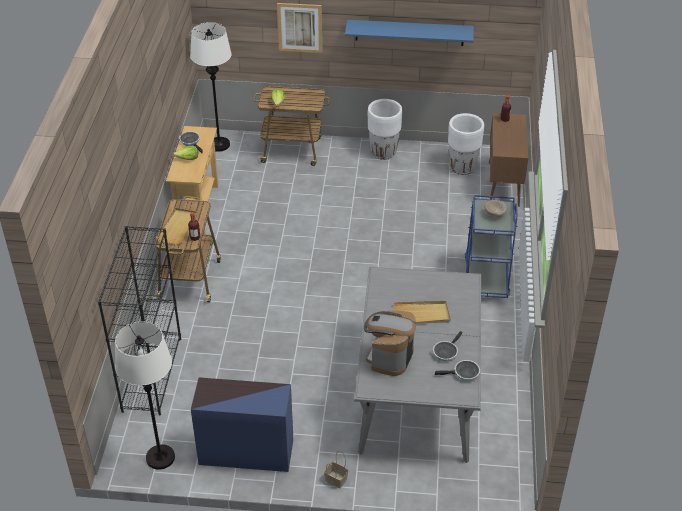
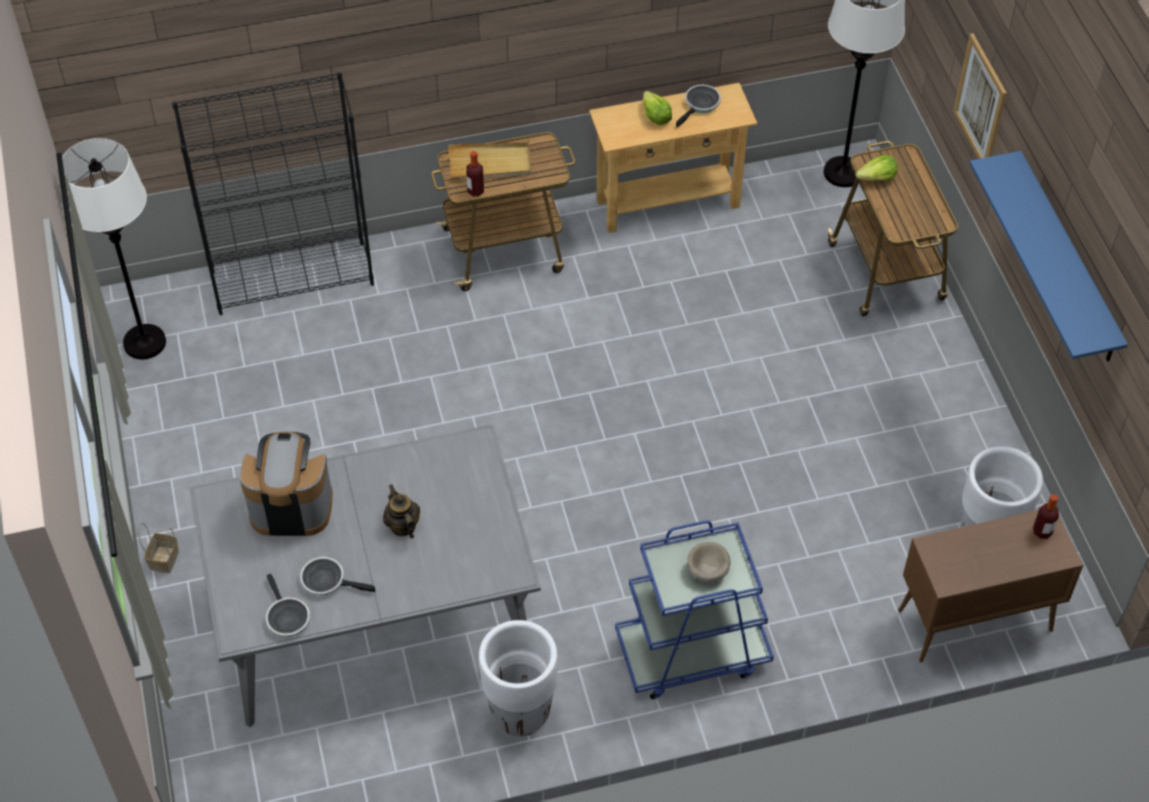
camera: 70 degrees right, 10 degrees up
blue dresser [191,377,293,472] -> none
white planter [368,99,402,160] -> white planter moved to [479,620,558,736]
beige tray [394,301,450,324] -> teapot [383,484,420,538]

